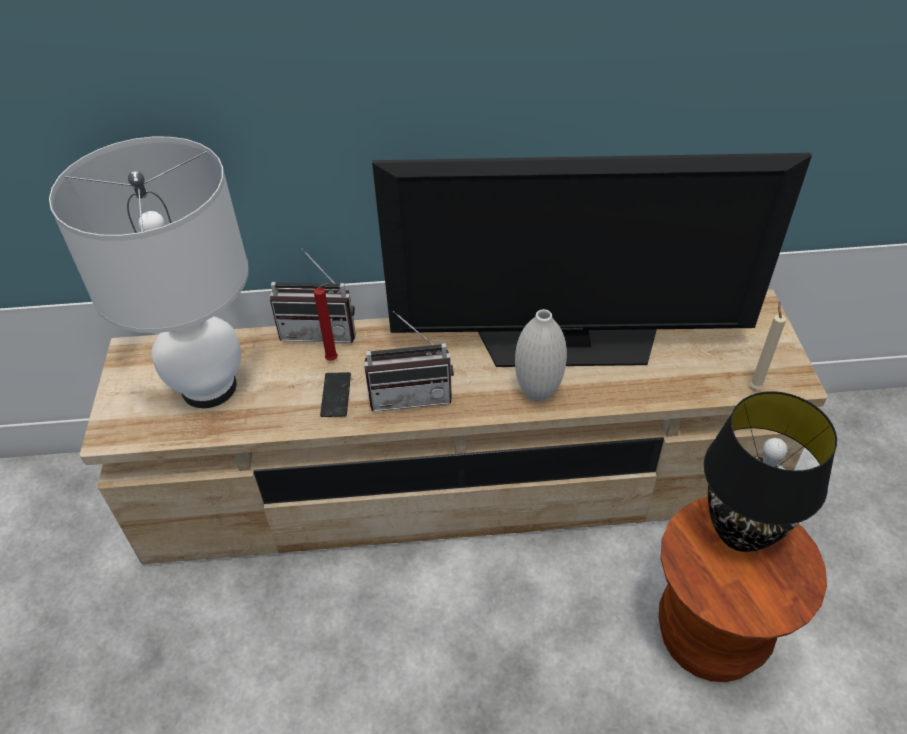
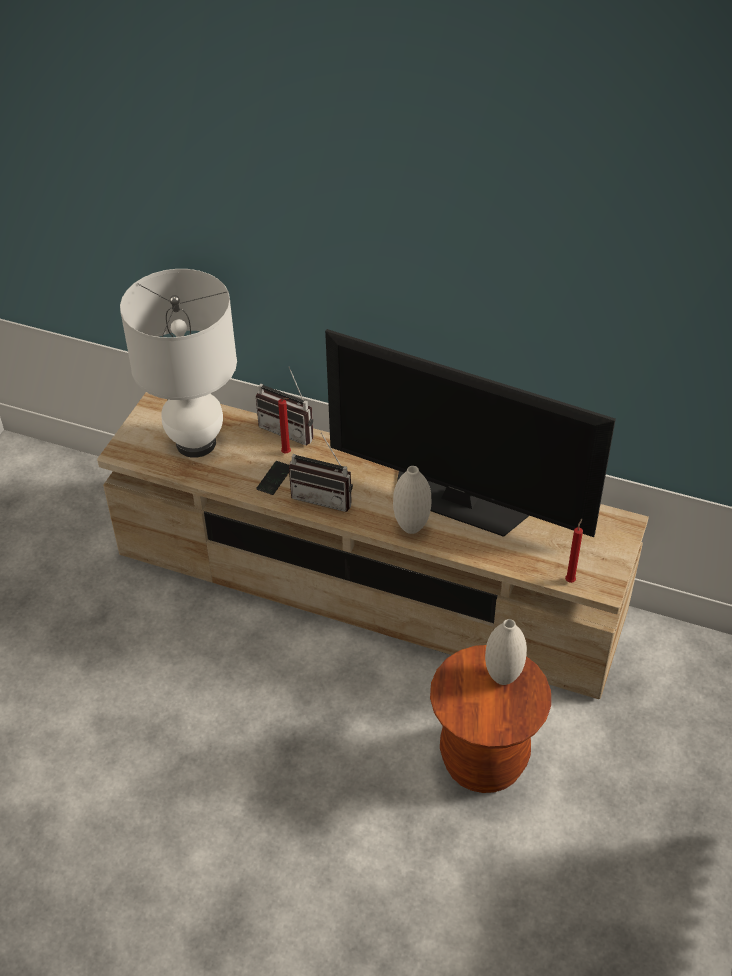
camera: 25 degrees right, 0 degrees up
black table lamp [704,391,837,552] -> white vase [485,619,527,685]
beige candle [750,301,786,389] -> red candle [565,518,583,583]

